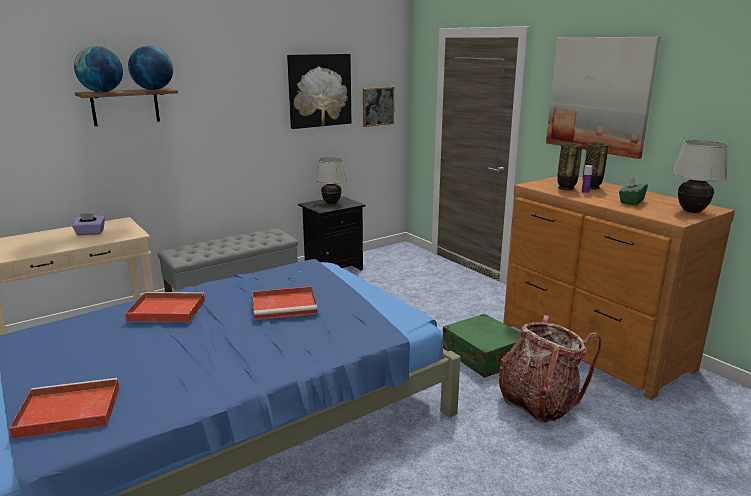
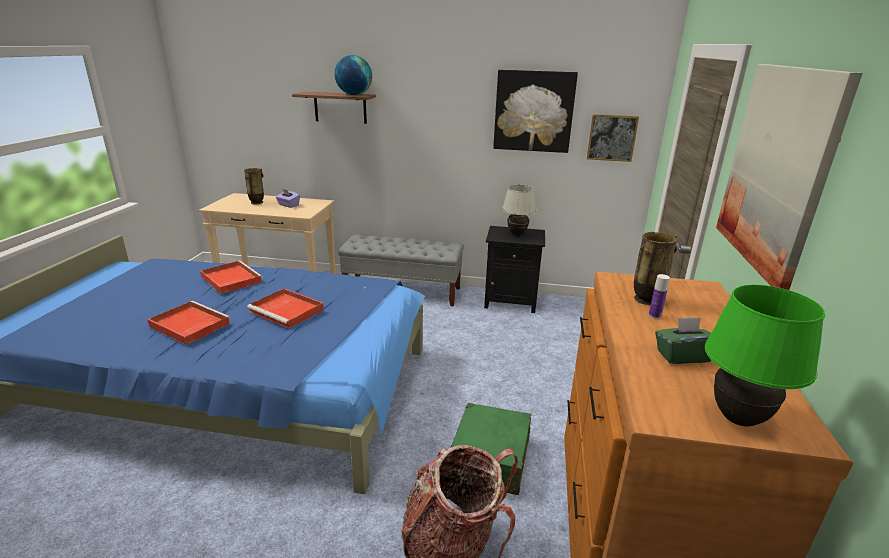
camera: 45 degrees right, 5 degrees up
red tray [9,378,120,439] -> red tray moved to [147,301,231,345]
globe [74,46,123,92] -> none
vase [583,142,609,190] -> vase moved to [244,168,264,204]
white table lamp [672,140,728,213] -> green table lamp [705,285,825,426]

